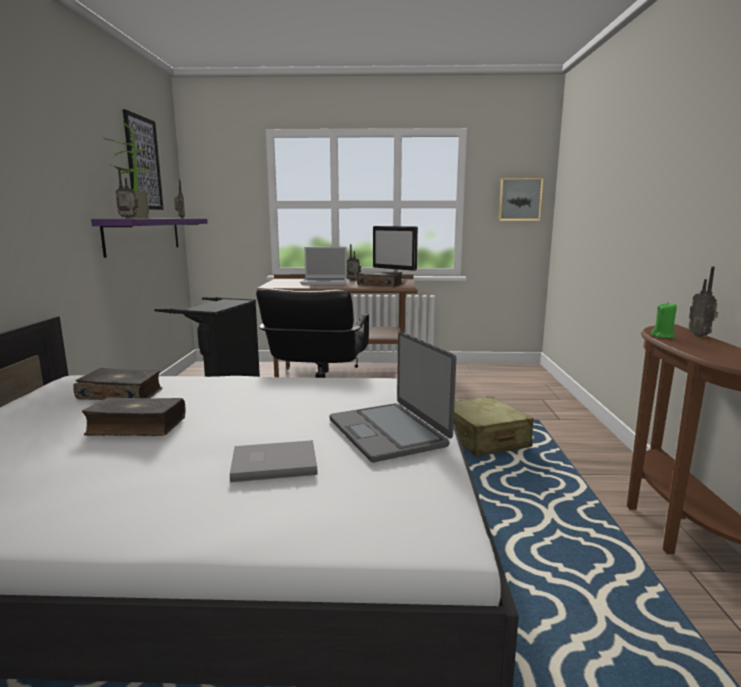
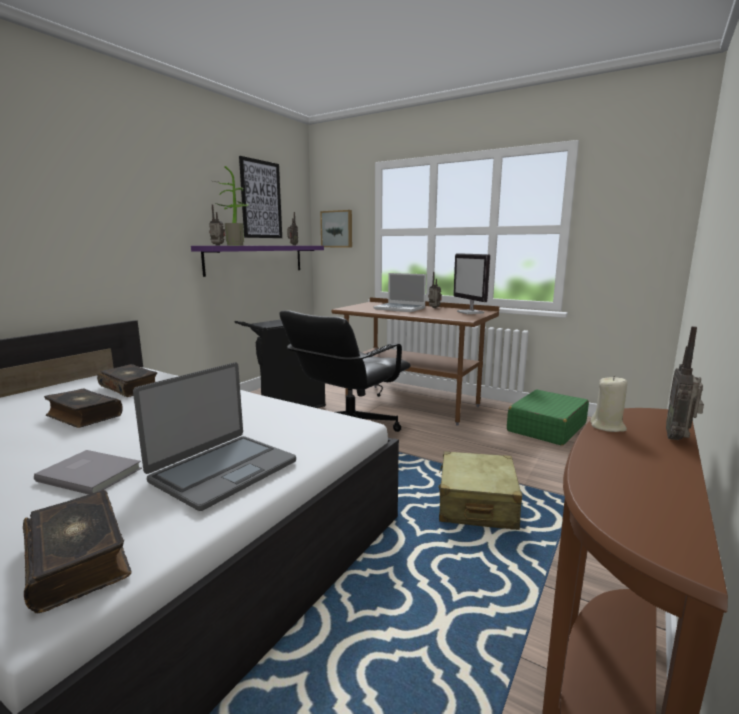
camera: 30 degrees right, 0 degrees up
laptop [329,331,456,462] -> laptop turned 150 degrees counterclockwise [133,362,296,511]
book [357,271,402,287] -> book moved to [23,490,132,613]
picture [498,178,543,220] -> picture moved to [320,210,352,247]
green candle [651,302,677,338] -> beige candle [590,375,627,432]
none -> green suitcase [507,389,589,446]

